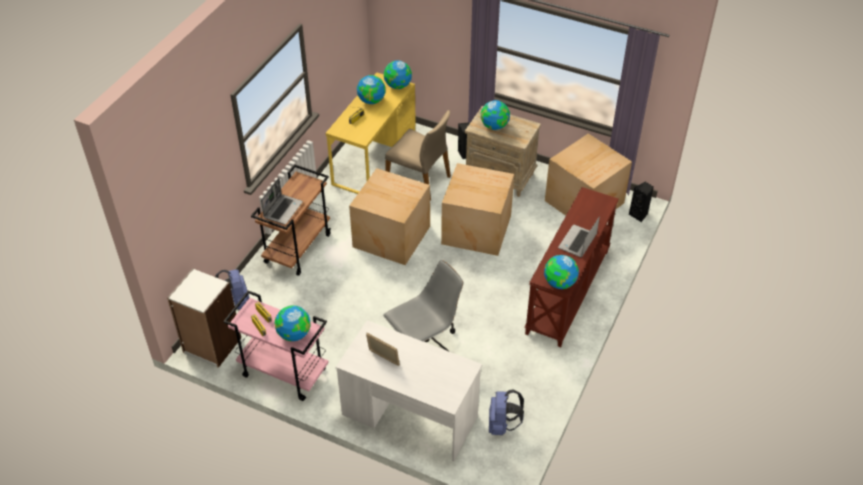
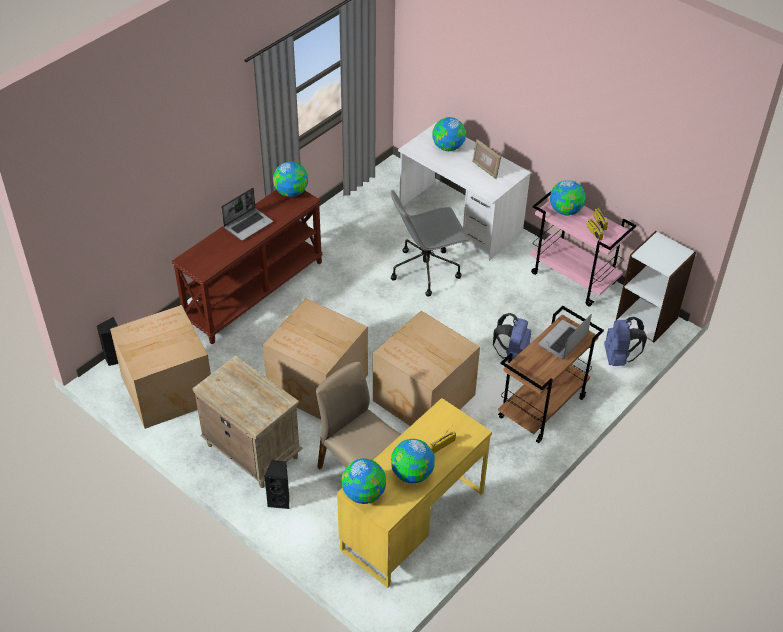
camera: 165 degrees left, 0 degrees up
globe [481,100,510,130] -> globe moved to [432,117,466,151]
blue backpack [489,389,524,435] -> blue backpack moved to [493,313,531,363]

